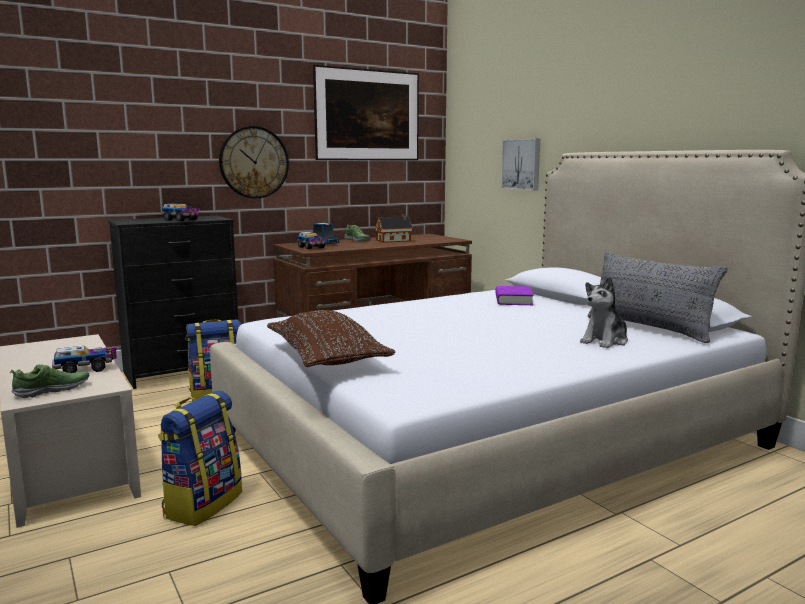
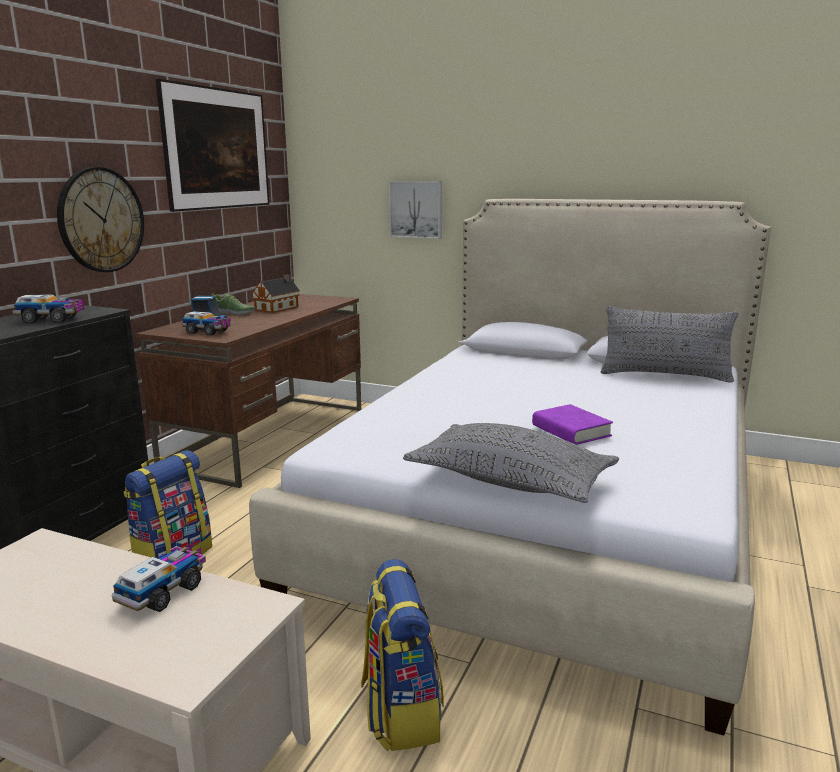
camera: 35 degrees left, 5 degrees up
shoe [10,364,89,398] -> none
brown pillow [267,310,395,367] -> grey pillow [403,423,619,503]
purple book [496,286,534,305] -> purple book moved to [532,404,613,445]
plush toy [580,277,628,348] -> none

